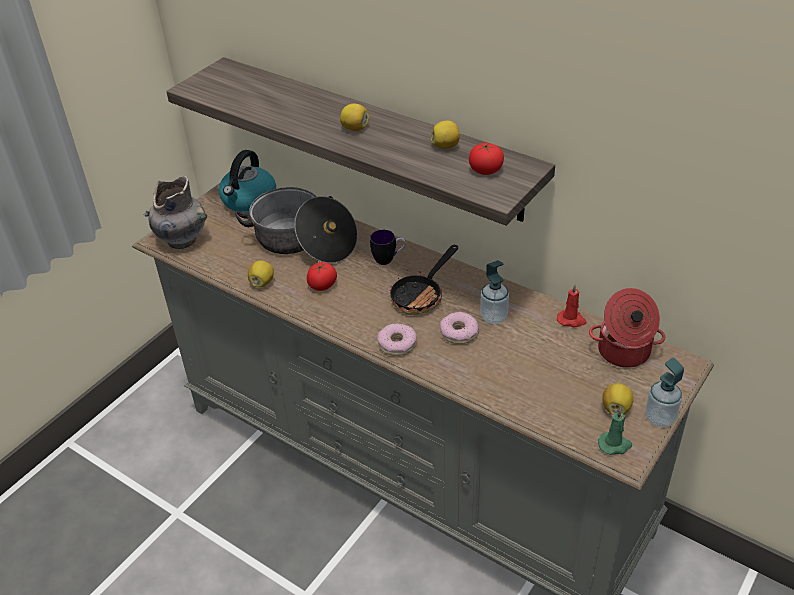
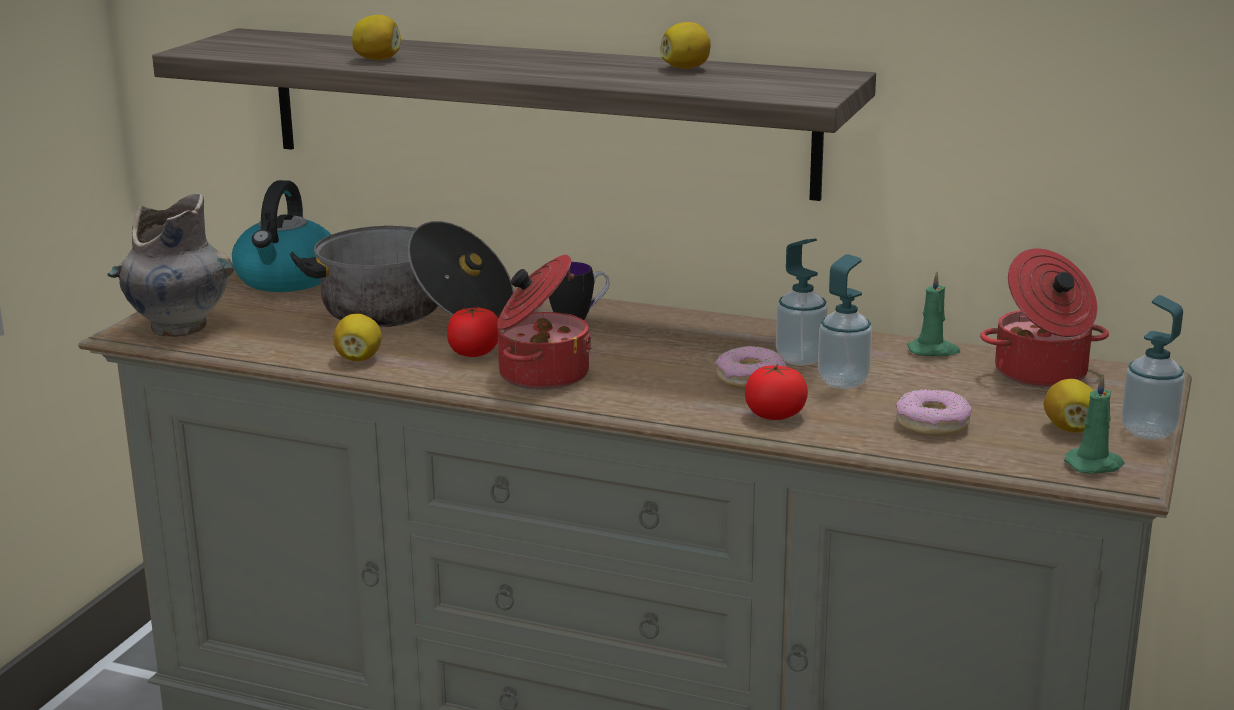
camera: 15 degrees left, 20 degrees down
lemon [340,104,369,131] -> lemon moved to [352,15,401,60]
donut [377,323,417,356] -> donut moved to [896,389,972,436]
frying pan [389,245,458,315] -> none
tomato [469,143,504,175] -> tomato moved to [745,364,808,420]
red candle [557,284,587,328] -> green candle [908,271,960,357]
none -> cooking pot [497,255,592,390]
none -> soap dispenser [818,254,872,389]

